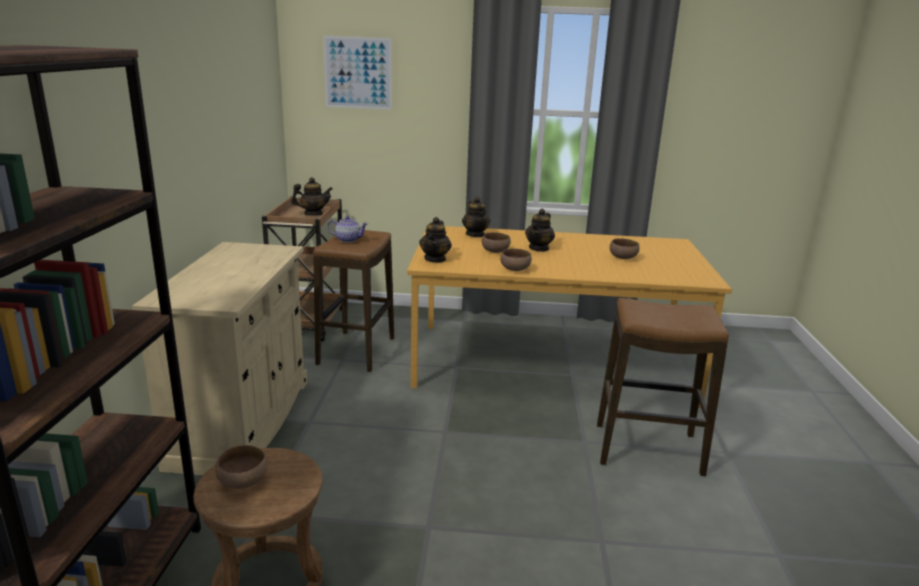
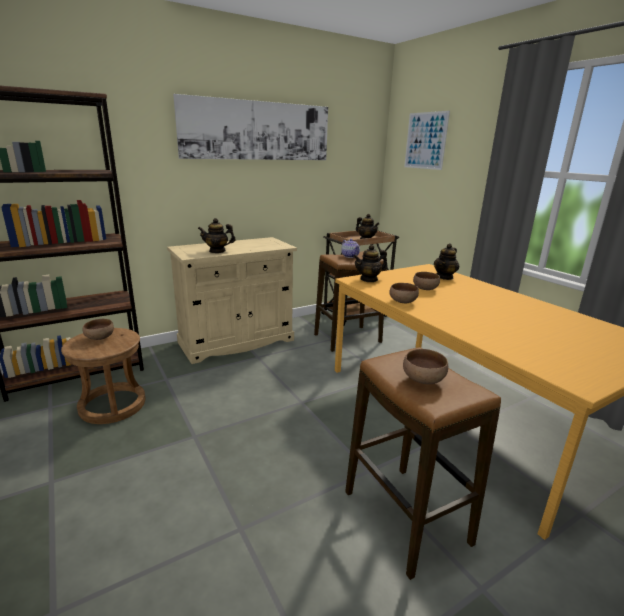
camera: 55 degrees right, 0 degrees up
teapot [525,209,555,252] -> teapot moved to [198,218,236,253]
brown bowl [610,238,640,259] -> brown bowl moved to [403,349,448,384]
none -> picture [173,94,328,160]

